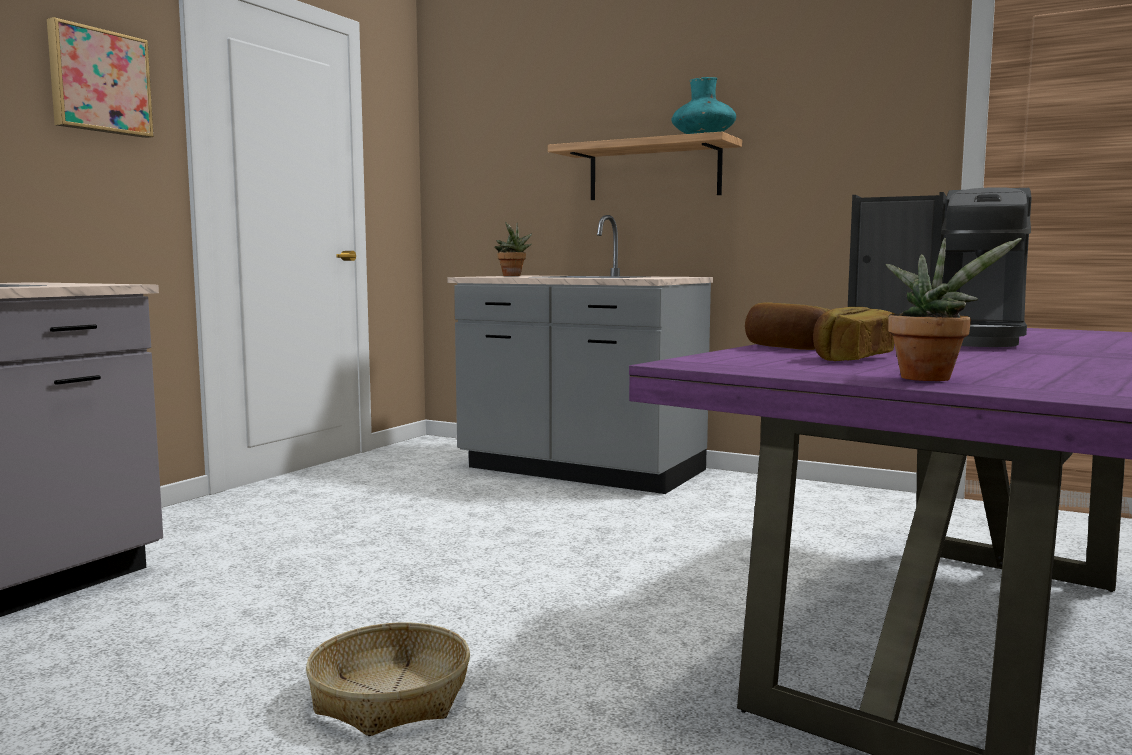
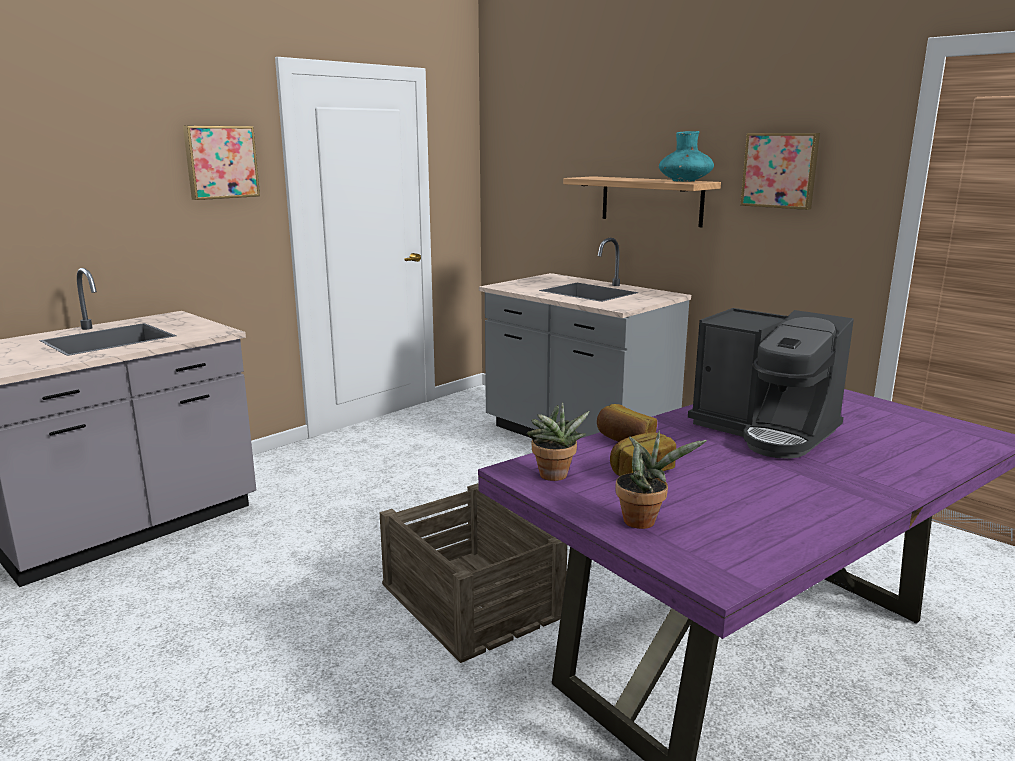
camera: 15 degrees right, 10 degrees up
basket [306,622,470,736] -> none
potted plant [495,222,532,276] -> potted plant moved to [527,402,590,481]
none -> crate [380,483,567,663]
none -> picture [740,133,820,210]

